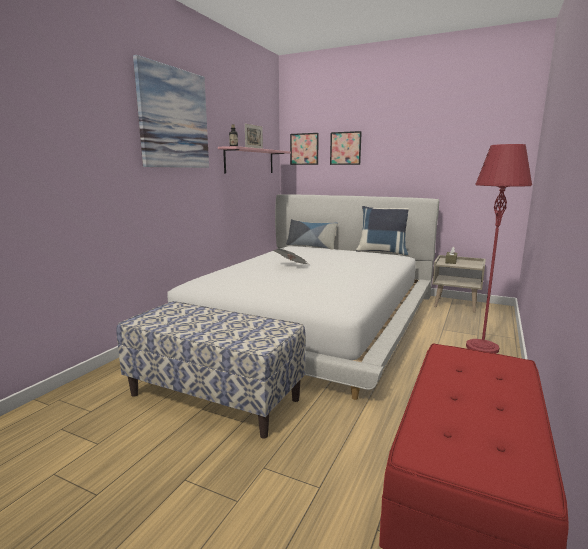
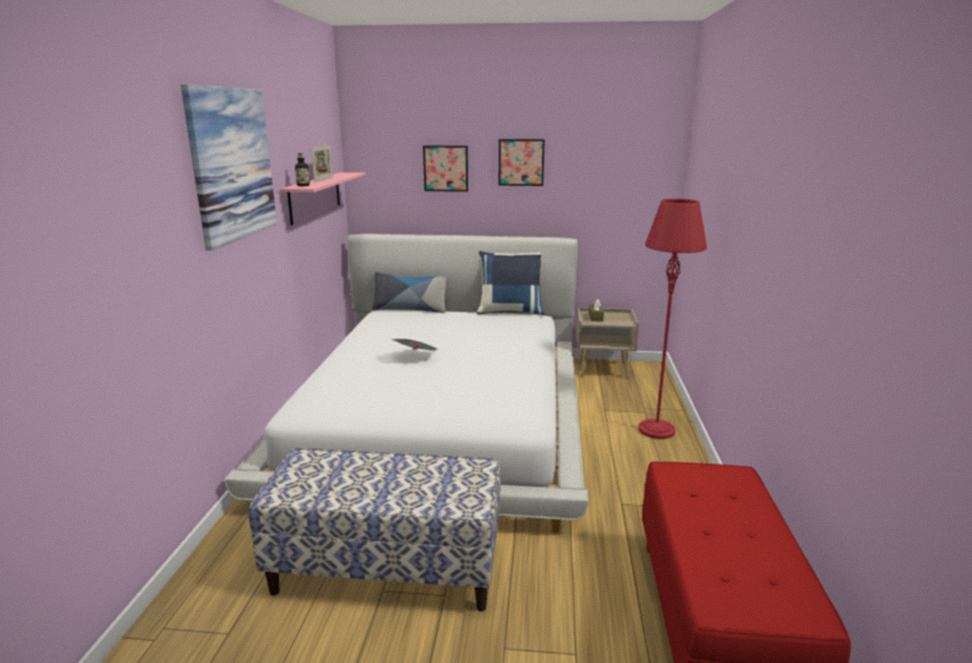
camera: 20 degrees left, 5 degrees up
picture [290,133,319,165] -> picture moved to [499,139,545,186]

